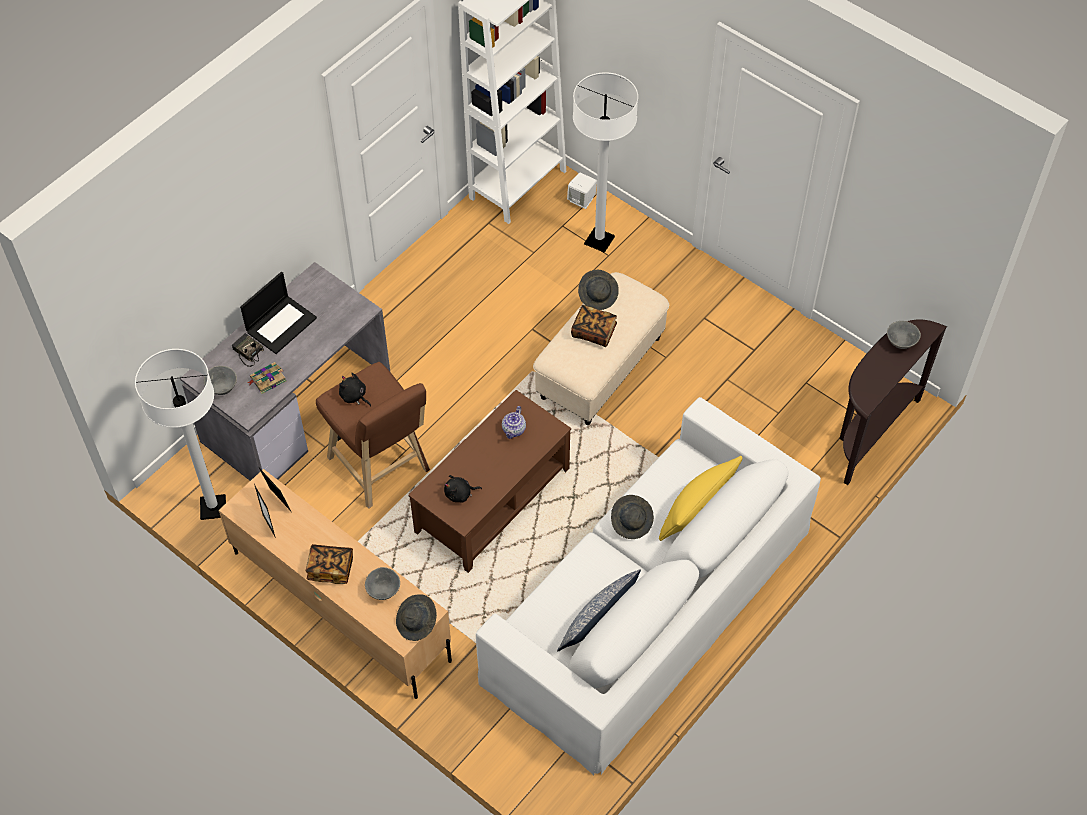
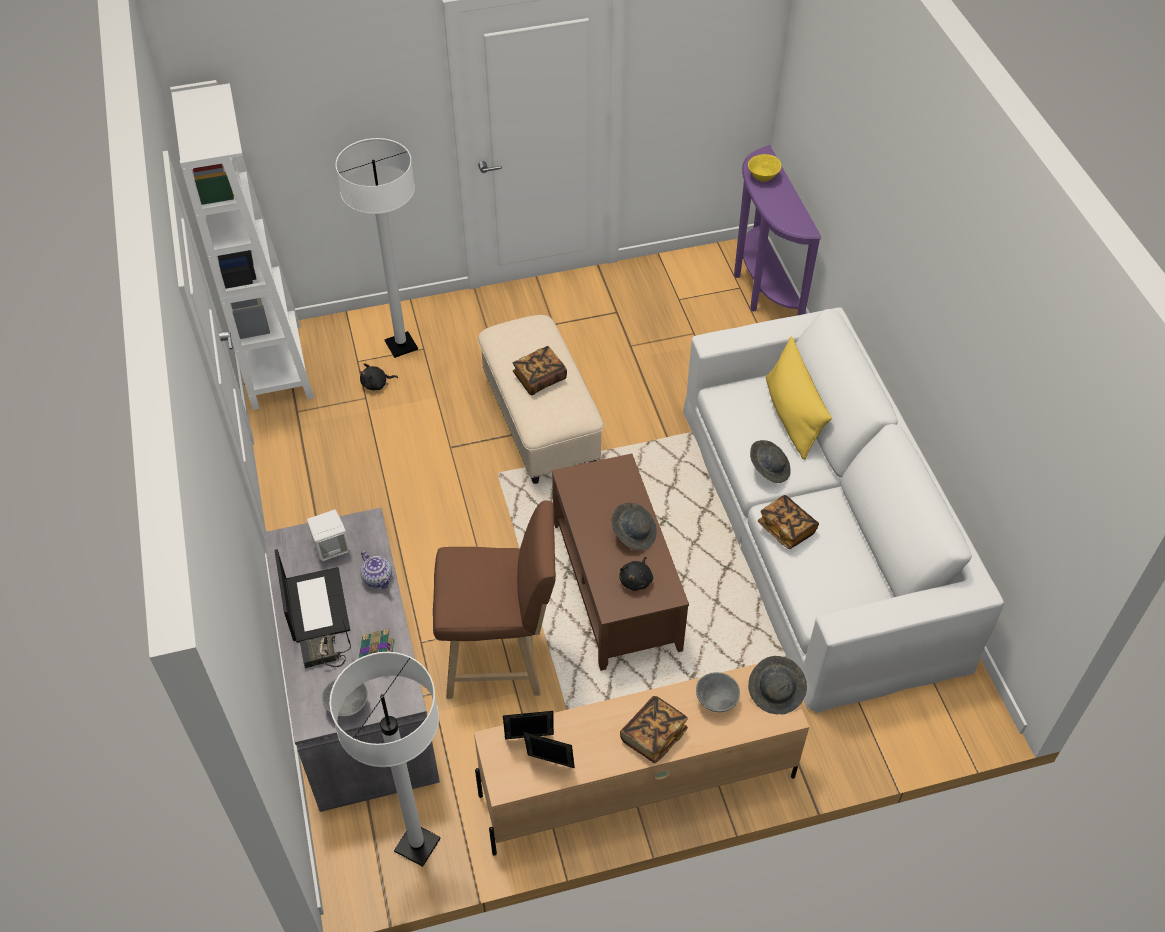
camera: 55 degrees left, 5 degrees down
black plush toy [339,373,371,406] -> black plush toy moved to [360,363,398,390]
teapot [502,406,526,439] -> teapot moved to [360,551,392,588]
pillow [557,570,641,652] -> none
white speaker [567,172,597,209] -> white speaker moved to [307,510,350,561]
grey hat [578,270,619,310] -> grey hat moved to [612,503,657,551]
brown console table [839,319,947,485] -> purple console table [734,145,821,315]
grey bowl [887,321,921,349] -> yellow bowl [748,154,781,182]
none -> book [758,495,819,549]

